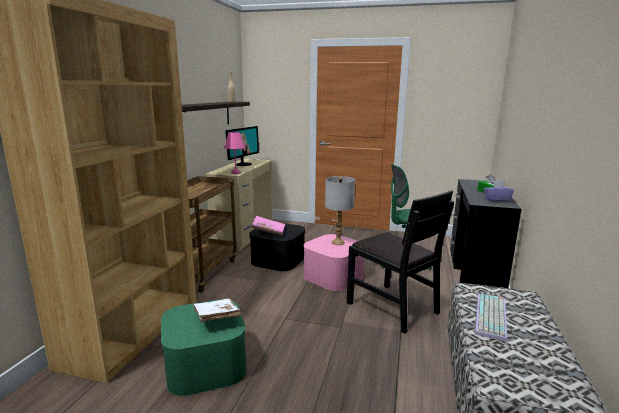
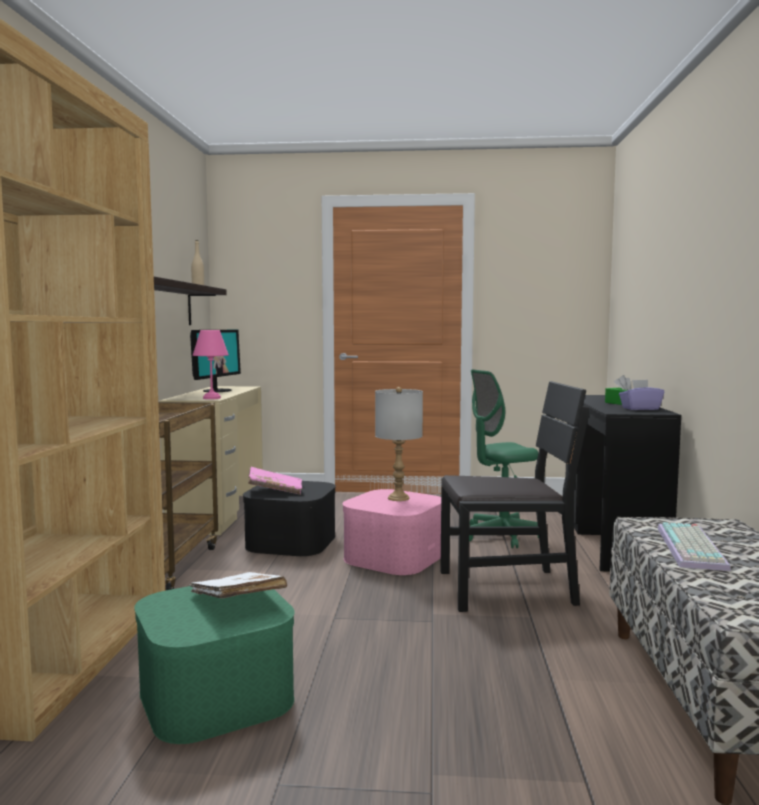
camera: 10 degrees left, 10 degrees down
black chair [347,190,454,334] -> black chair turned 45 degrees counterclockwise [440,381,589,612]

